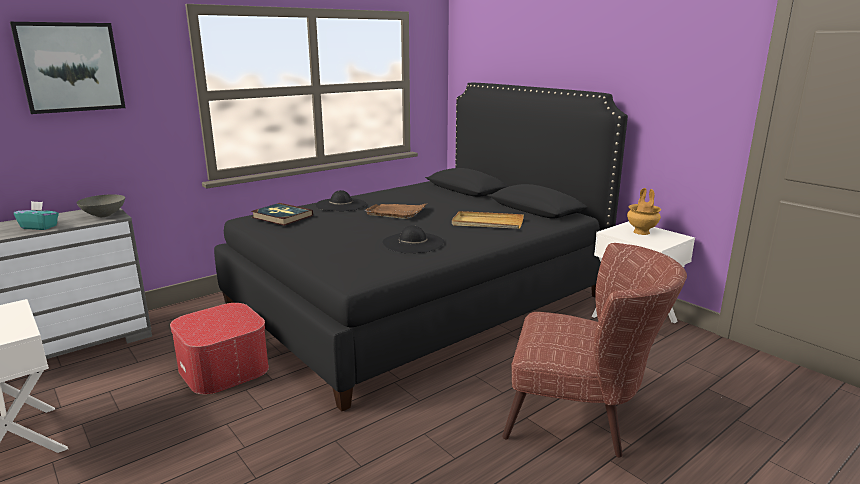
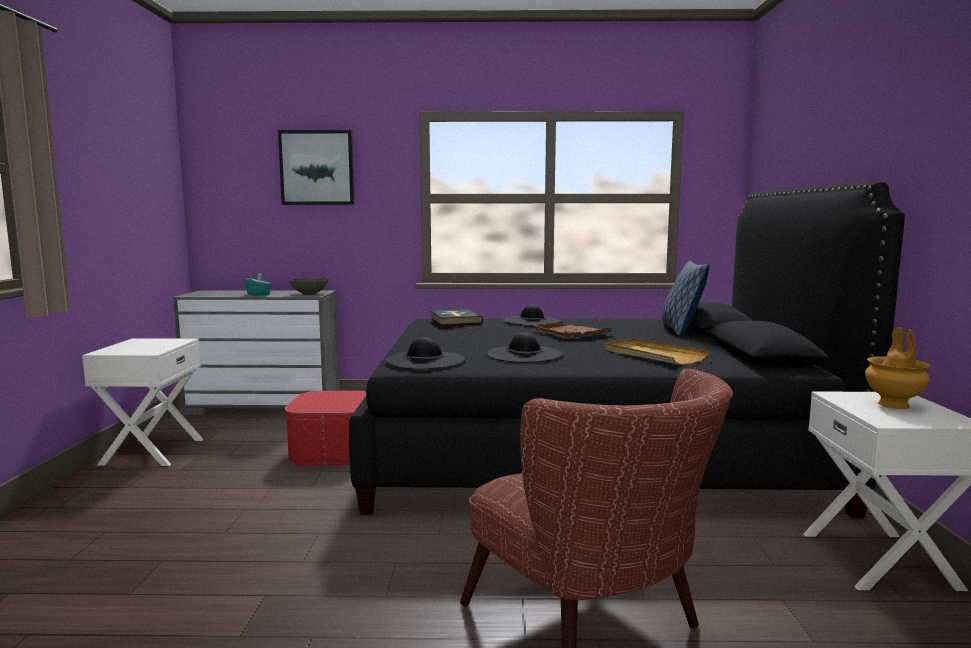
camera: 40 degrees right, 10 degrees down
none -> black hat [385,337,465,369]
none -> pillow [662,260,710,335]

